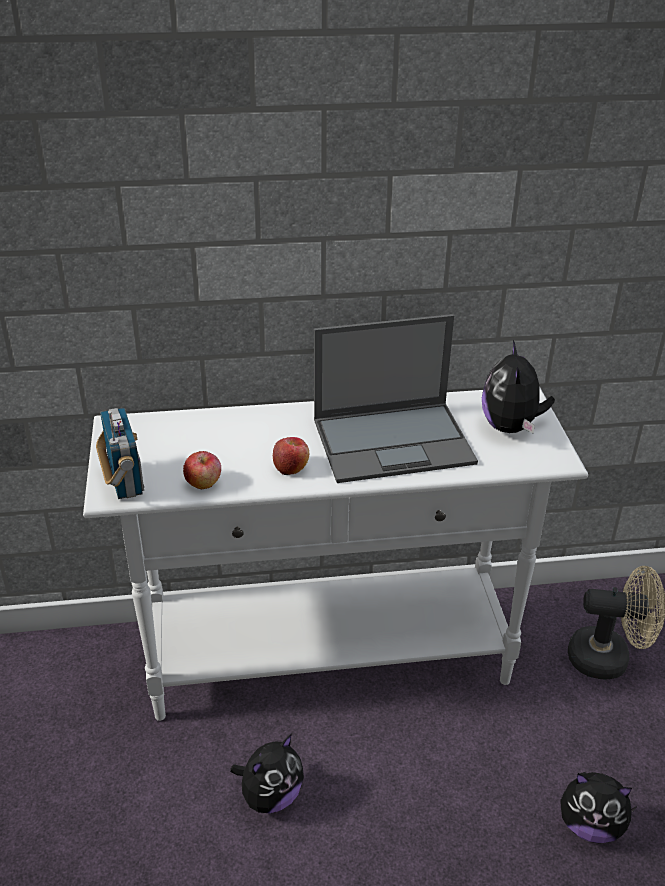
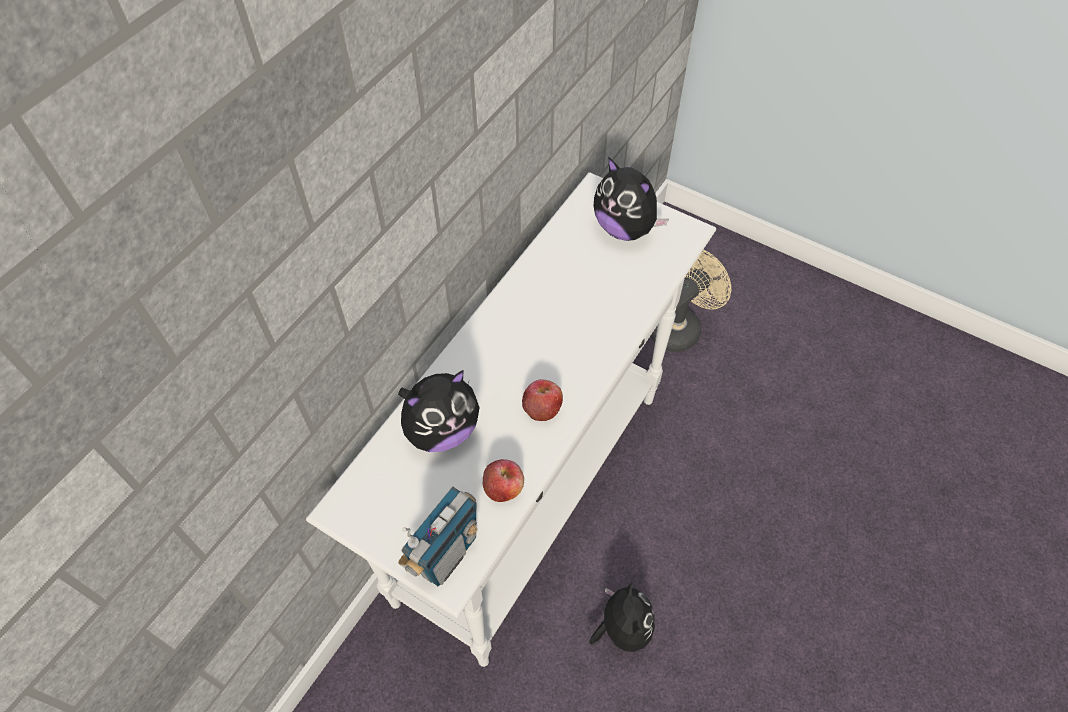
camera: 50 degrees left, 20 degrees up
radio [96,408,144,499] -> radio turned 105 degrees clockwise [398,487,478,586]
laptop [314,314,478,483] -> none
plush toy [560,772,637,843] -> plush toy moved to [398,370,480,452]

